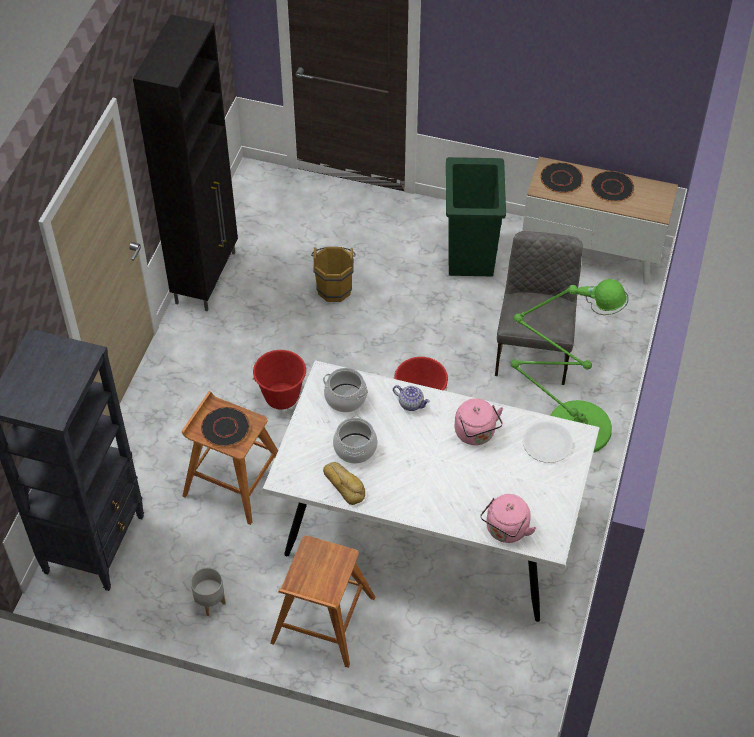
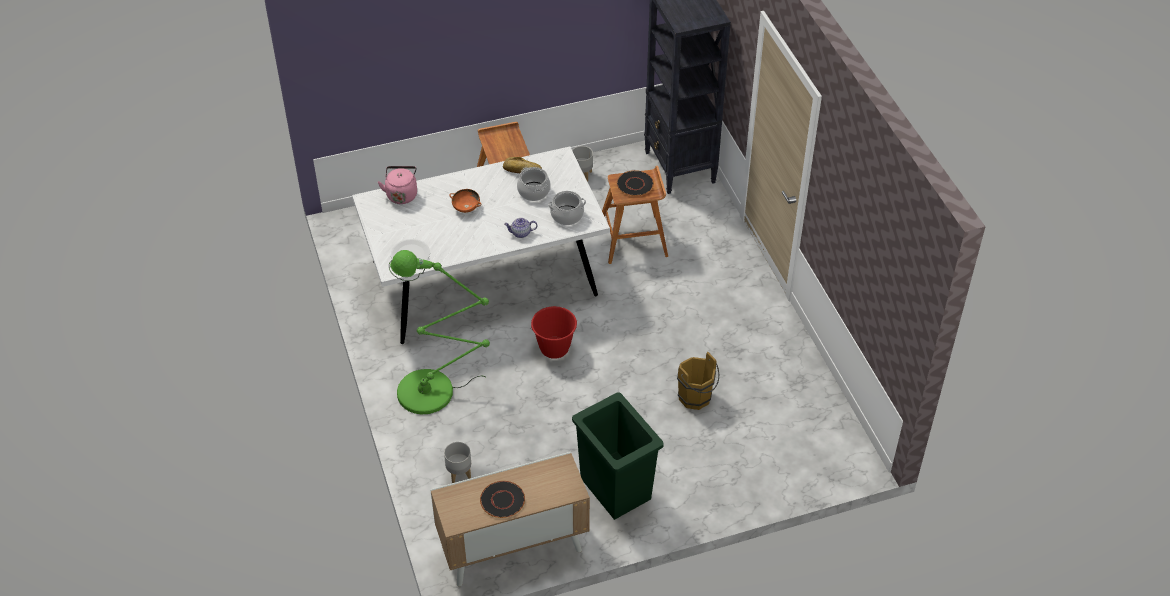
camera: 145 degrees right, 5 degrees down
black cabinet [133,15,238,311] -> none
red bucket [252,350,306,410] -> none
pink kettle [455,398,503,445] -> none
grey chair [495,231,582,385] -> none
black plate [540,162,583,193] -> none
none -> grey planter [444,442,471,483]
none -> orange bowl [450,189,482,213]

